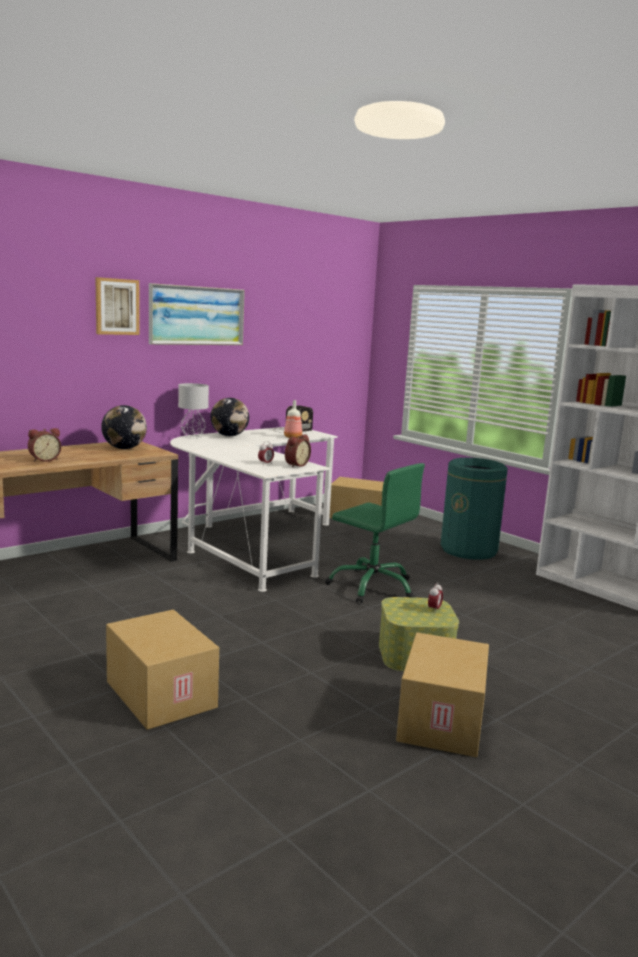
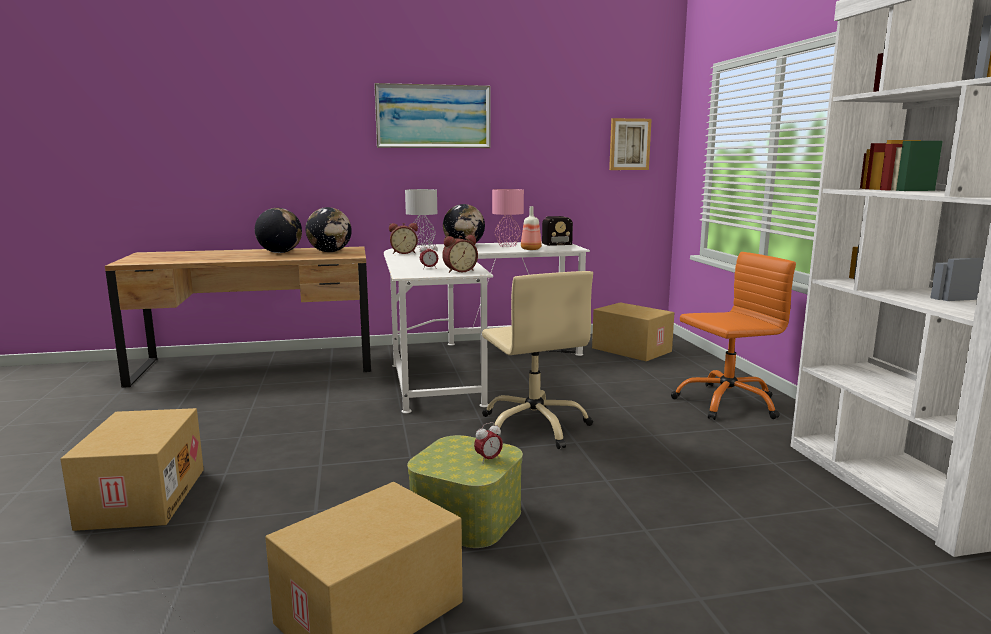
camera: 30 degrees right, 0 degrees up
alarm clock [28,428,61,462] -> alarm clock moved to [389,223,418,254]
picture [95,277,139,335] -> picture moved to [609,118,652,170]
green office chair [325,463,425,603] -> beige office chair [482,271,593,449]
green trash can [441,458,508,560] -> orange office chair [671,252,796,420]
none -> globe [255,208,302,253]
none -> pink table lamp [492,189,524,247]

